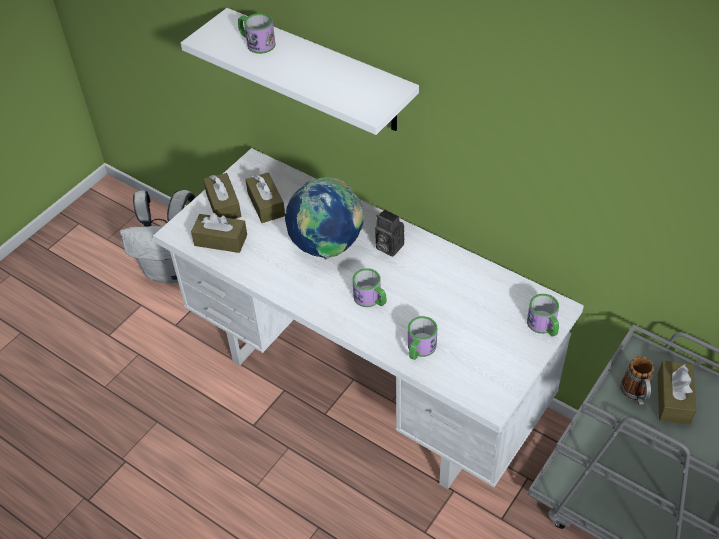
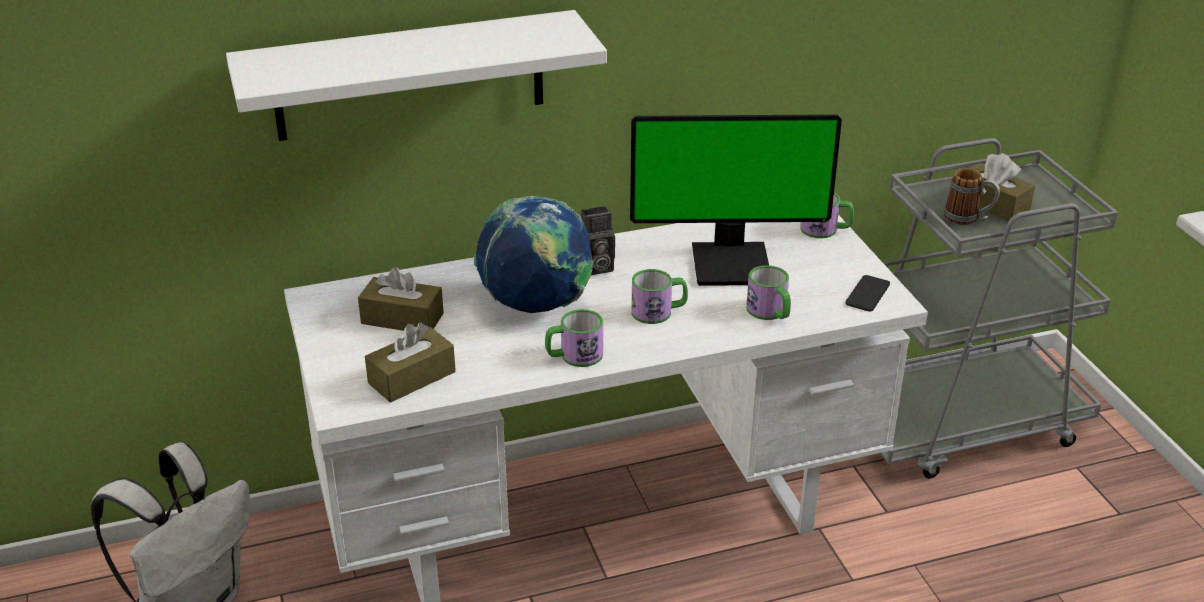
camera: 55 degrees left, 15 degrees down
brown tissue box [203,173,241,219] -> none
mug [238,13,276,54] -> mug moved to [545,309,603,367]
none -> monitor [630,114,842,286]
none -> phone [845,275,890,311]

